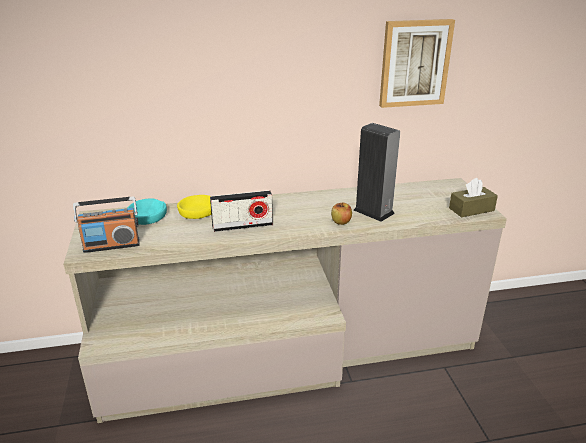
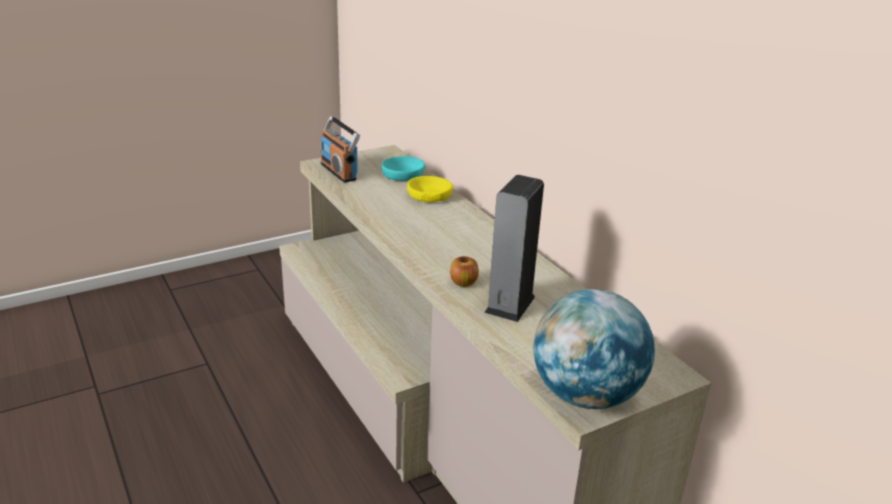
camera: 70 degrees right, 0 degrees up
radio [210,190,273,232] -> none
picture [379,19,455,108] -> none
brown tissue box [449,178,498,217] -> globe [533,289,655,409]

